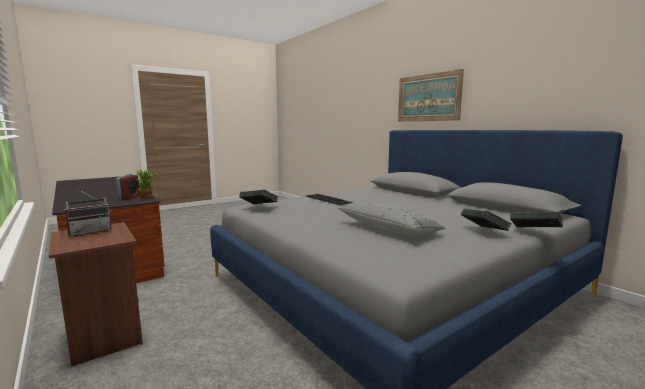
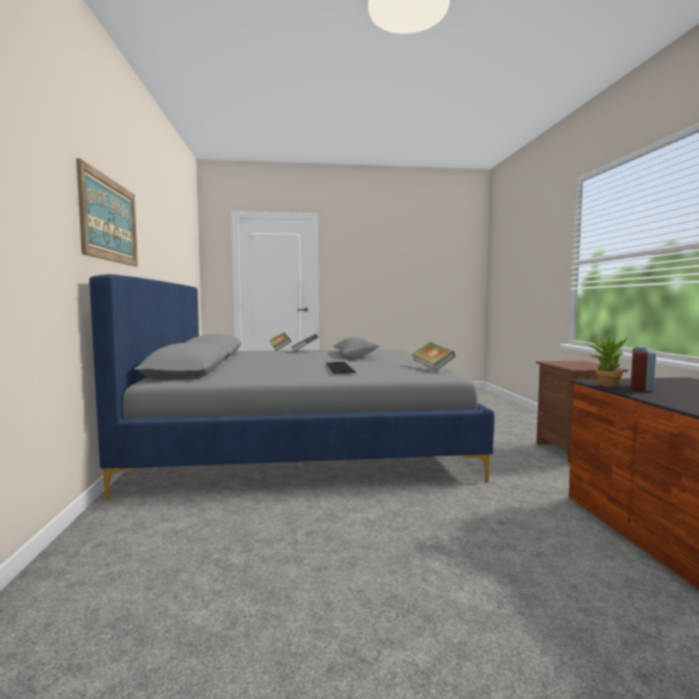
camera: 150 degrees left, 5 degrees down
radio [65,190,111,236] -> none

